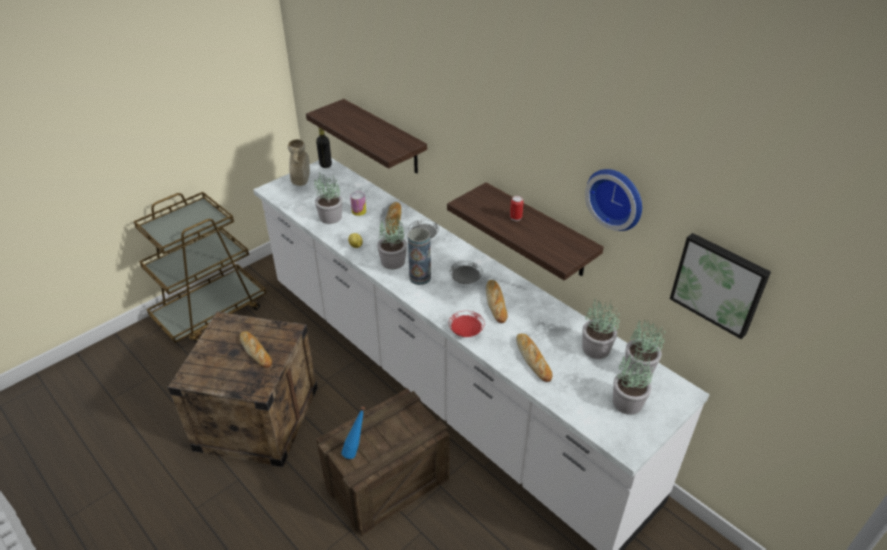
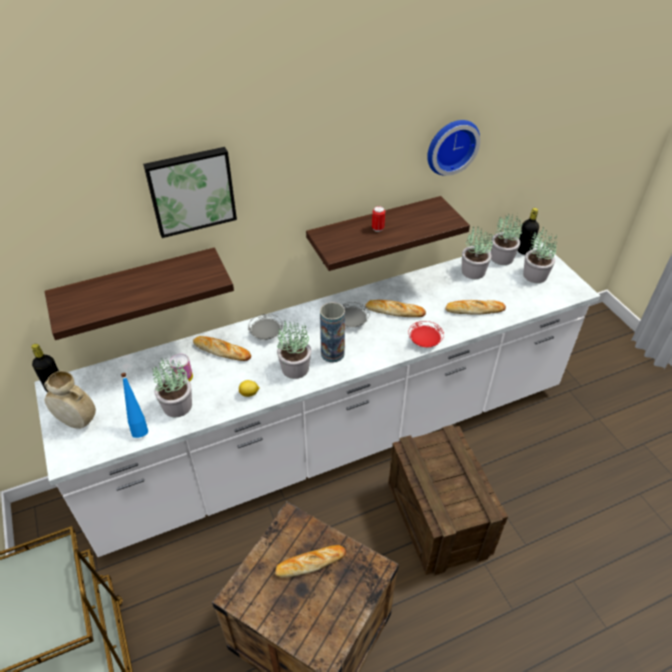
camera: 70 degrees left, 5 degrees up
blue bottle [341,406,365,459] -> blue bottle moved to [121,373,148,438]
picture [670,233,771,339] -> picture moved to [143,147,237,238]
none -> black bottle [518,208,539,255]

